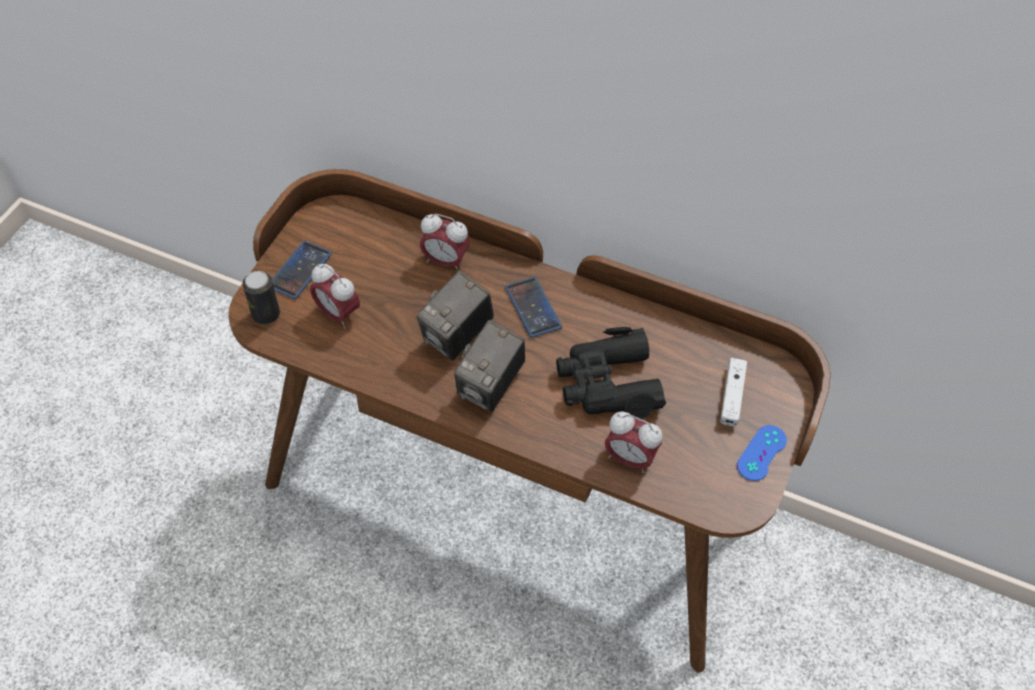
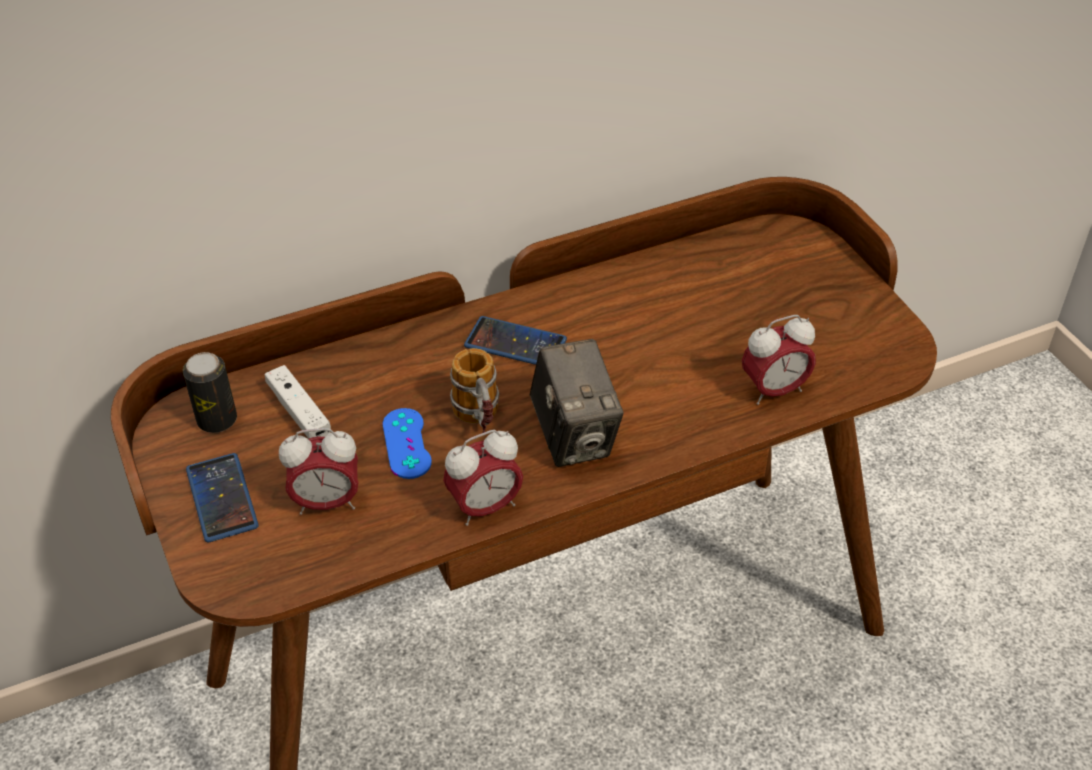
camera: 45 degrees left, 10 degrees down
can [243,271,280,324] -> can moved to [183,352,237,433]
camera [417,271,494,361] -> mug [450,348,499,433]
alarm clock [420,214,470,271] -> alarm clock moved to [443,430,523,526]
black binoculars [556,327,666,419] -> none
white game controller [720,358,747,426] -> white game controller moved to [265,365,331,439]
blue game controller [737,425,787,481] -> blue game controller moved to [383,408,432,479]

